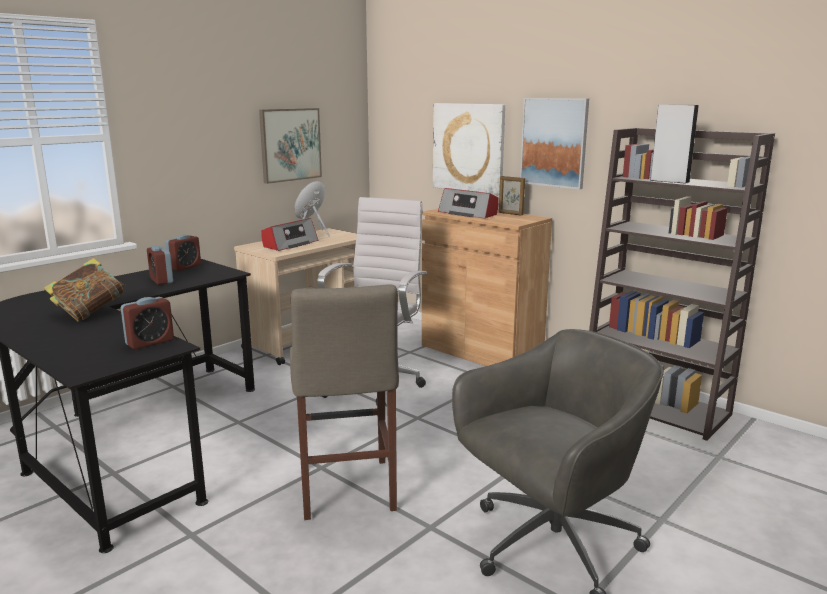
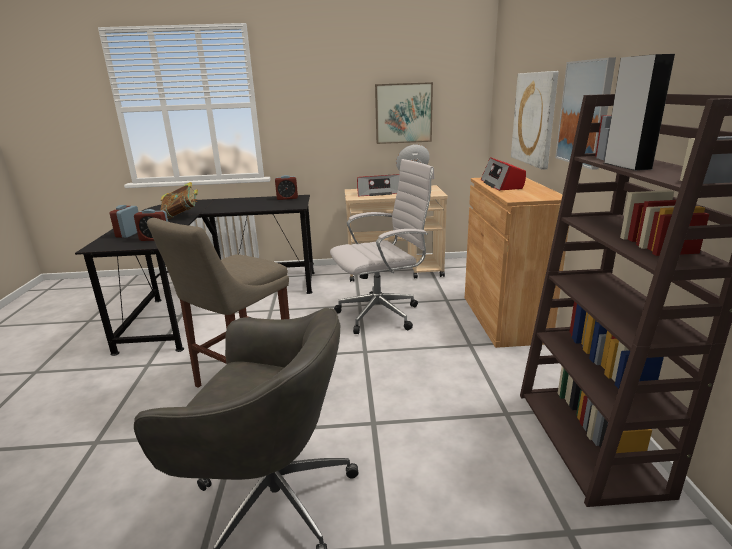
camera: 45 degrees right, 5 degrees up
alarm clock [147,246,173,285] -> alarm clock moved to [110,205,138,238]
picture frame [499,176,525,216] -> none

